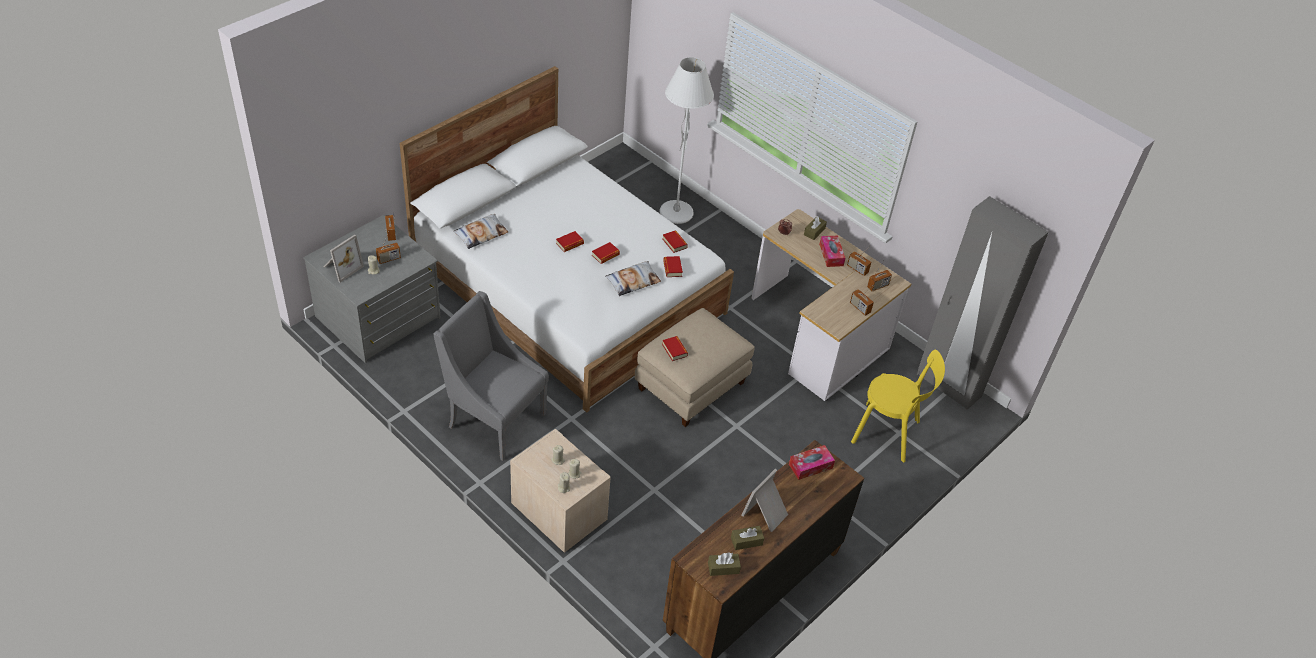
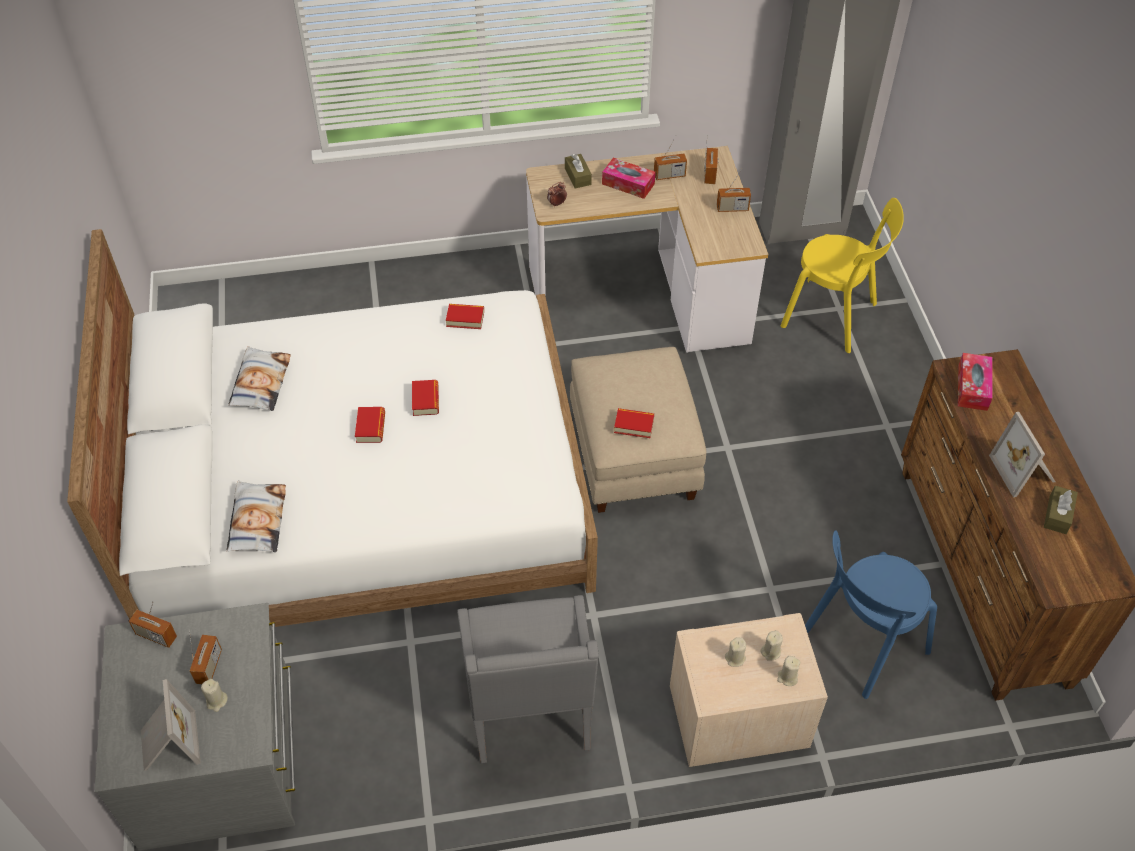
camera: 50 degrees left, 5 degrees up
grey armchair [434,291,549,461] -> grey armchair turned 75 degrees counterclockwise [457,595,599,763]
pillow [605,261,661,296] -> pillow moved to [228,346,291,411]
white floor lamp [660,57,714,224] -> none
book [663,256,683,277] -> none
brown tissue box [708,552,741,576] -> none
yellow chair [851,350,945,463] -> yellow chair turned 60 degrees clockwise [781,198,904,353]
none -> blue chair [805,530,937,699]

